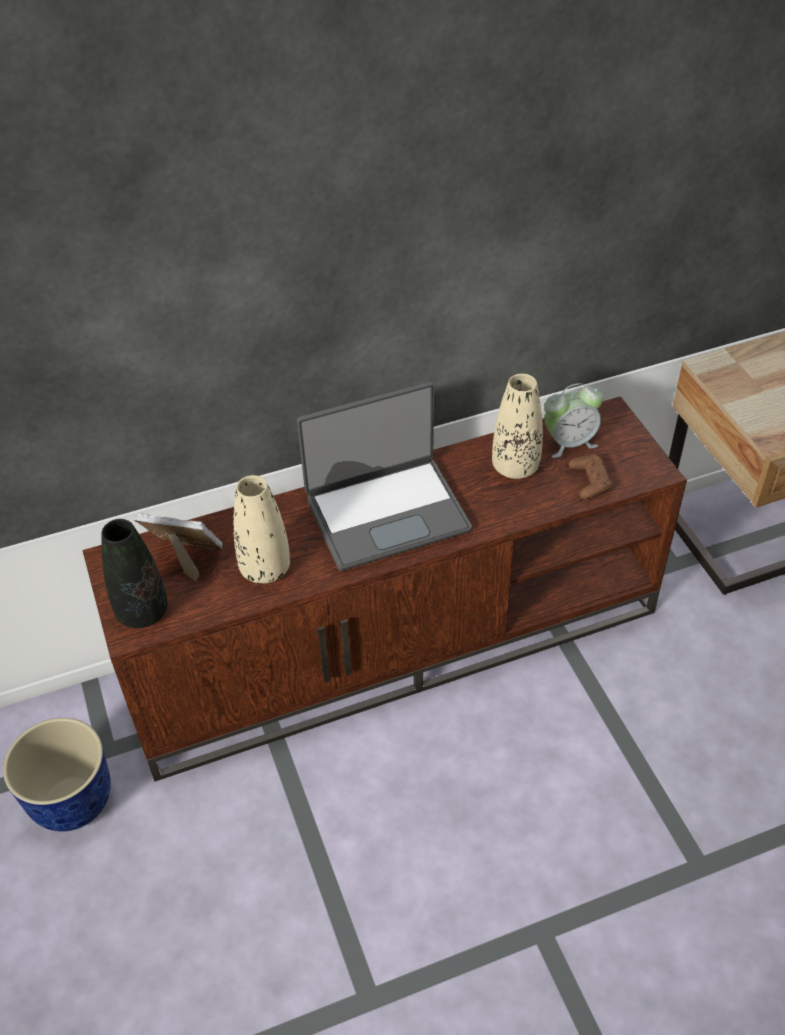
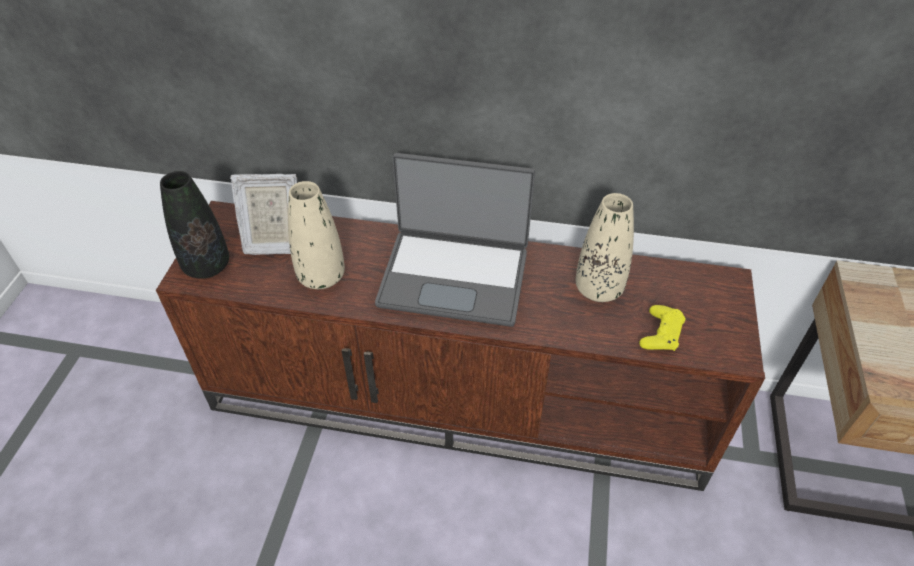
camera: 30 degrees right, 0 degrees up
planter [3,718,111,831] -> none
picture frame [134,513,222,582] -> picture frame turned 135 degrees clockwise [230,174,297,255]
alarm clock [545,383,603,458] -> none
brown game controller [568,454,613,499] -> yellow game controller [639,305,685,351]

